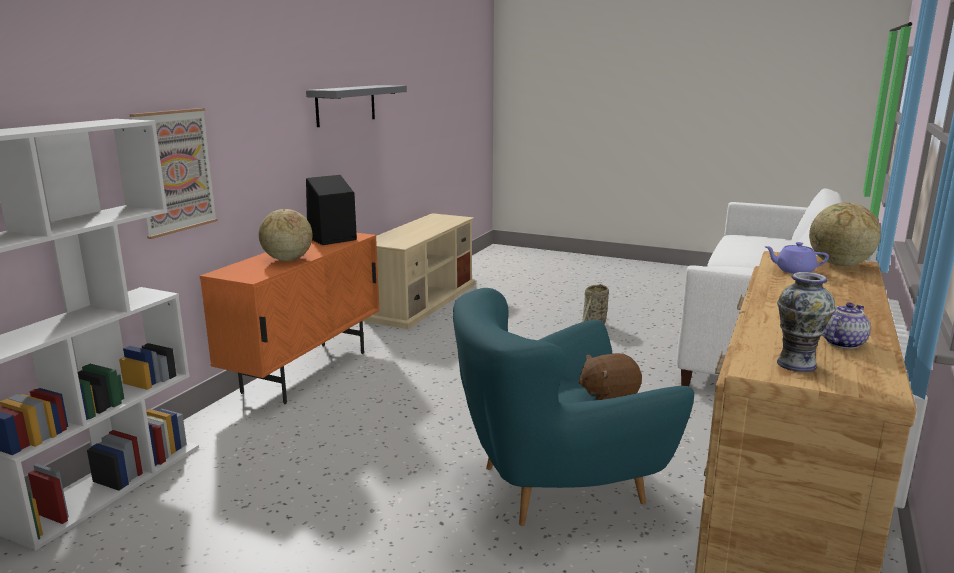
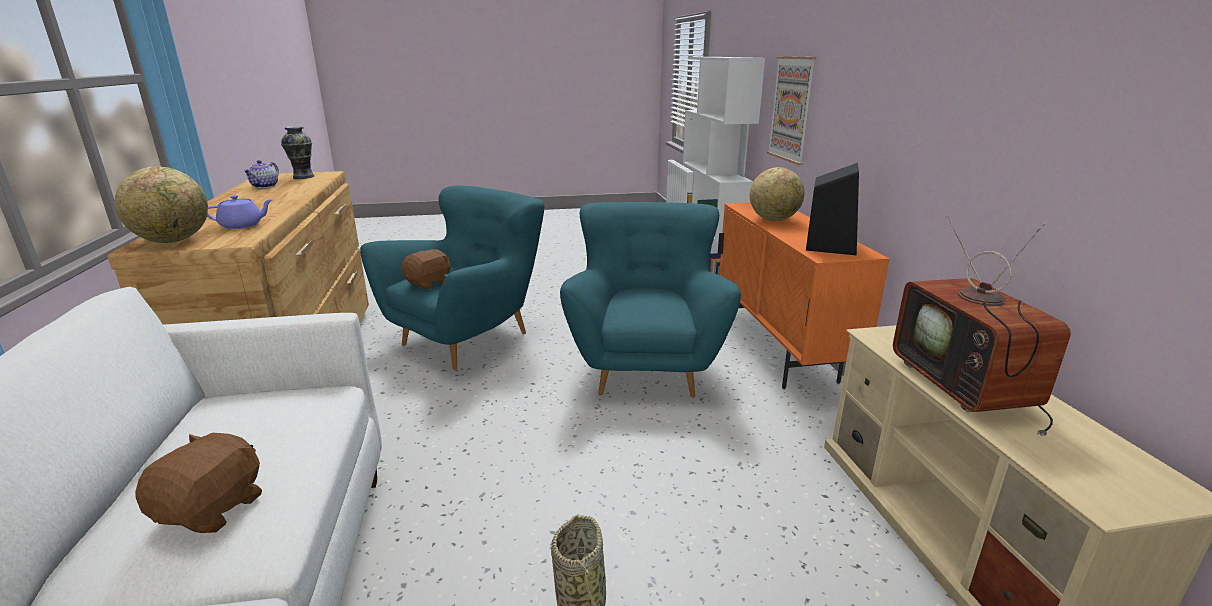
camera: 145 degrees right, 5 degrees up
grey shelf [306,85,407,127] -> none
none -> brown plush toy [135,433,262,533]
none -> turquoise armchair [560,202,741,398]
none -> television [893,215,1071,436]

